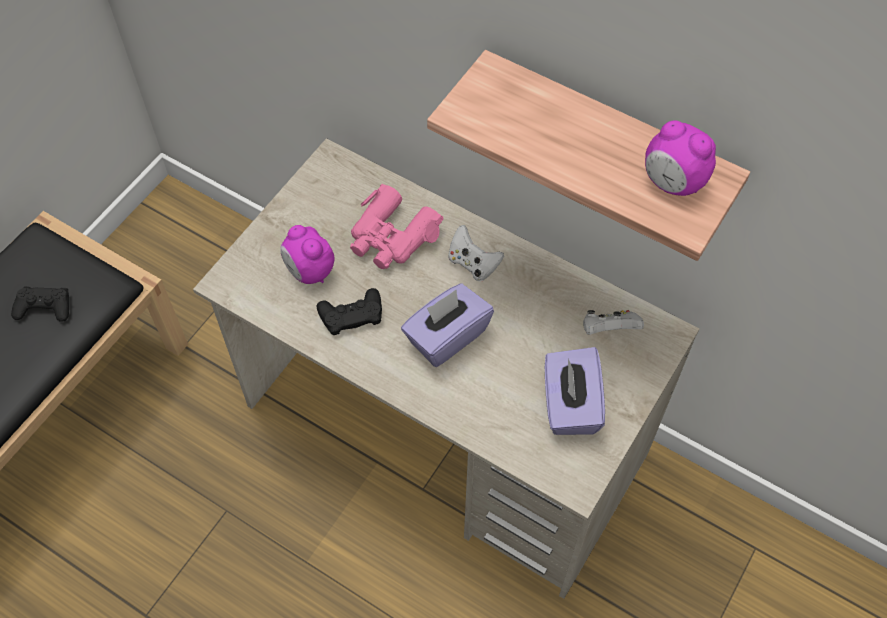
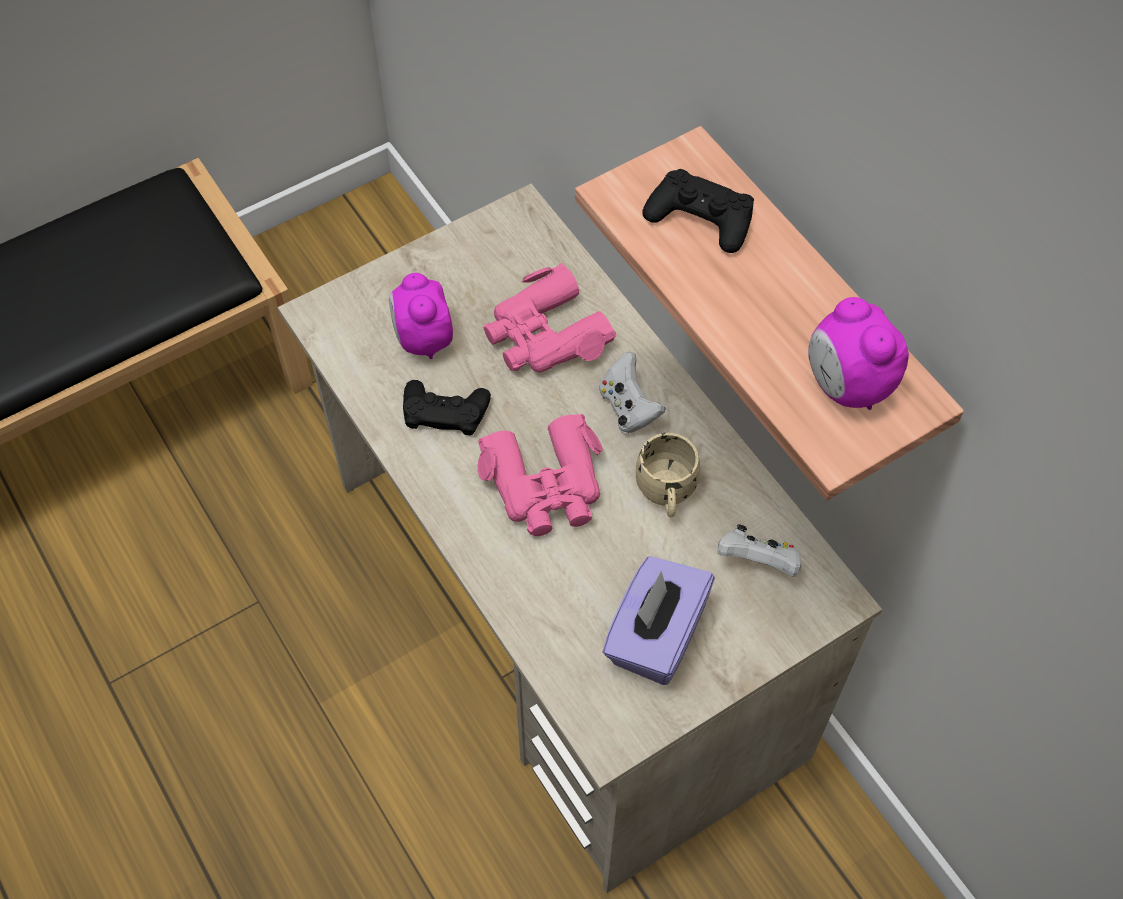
camera: 25 degrees right, 0 degrees up
black game controller [11,286,69,322] -> black game controller moved to [643,169,754,253]
purple tissue box [401,283,494,367] -> pink binoculars [478,414,603,536]
none -> beige mug [636,433,700,517]

